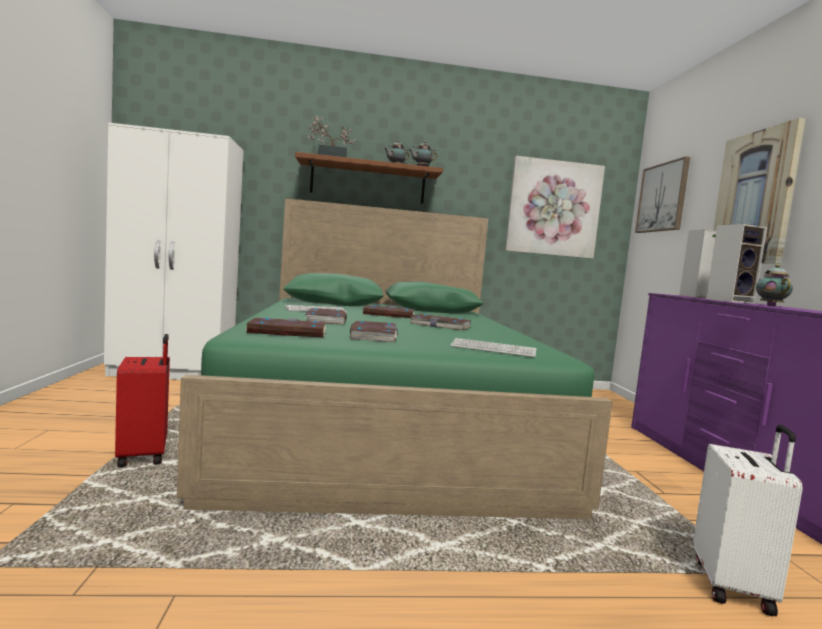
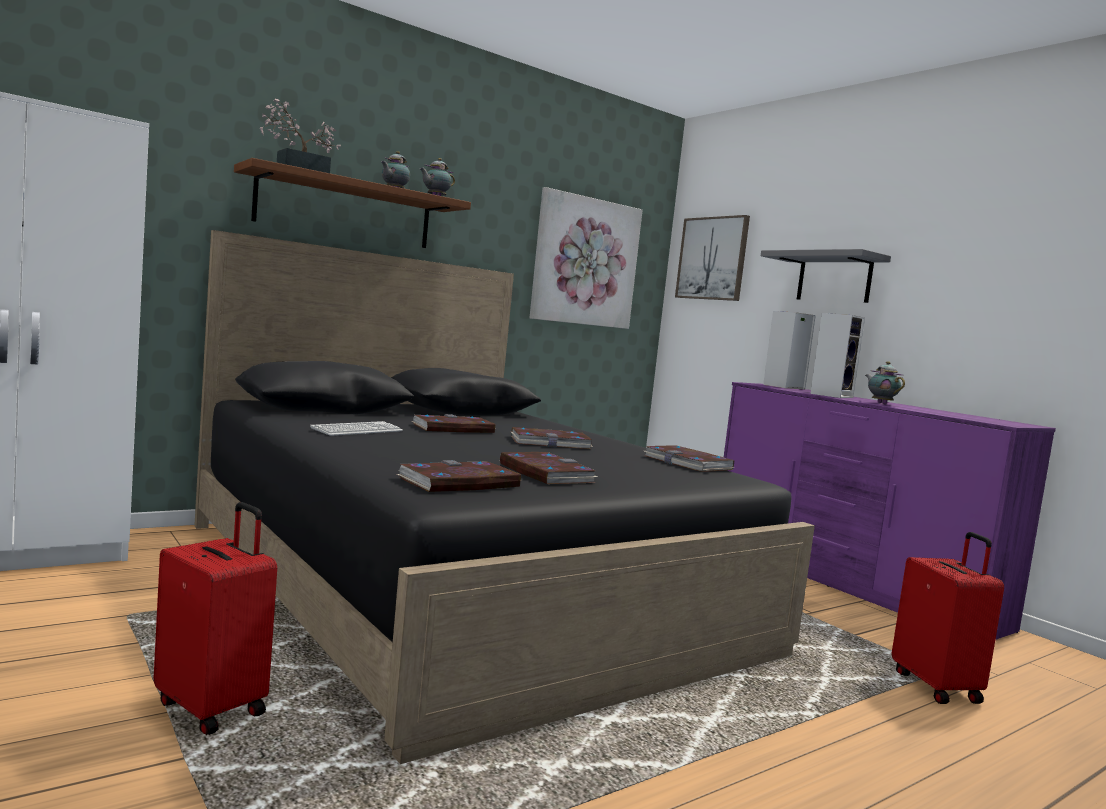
camera: 30 degrees left, 0 degrees up
green bed [177,198,613,519] -> black bed [194,230,815,764]
book [305,308,347,325] -> book moved to [645,445,734,472]
keyboard [450,338,536,357] -> none
white suitcase [693,425,803,616] -> red suitcase [892,532,1004,704]
picture [713,118,806,264] -> grey shelf [761,249,891,303]

